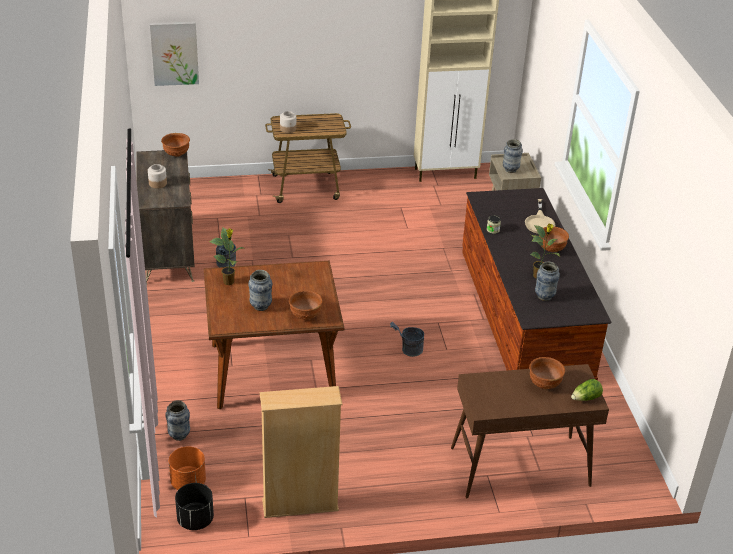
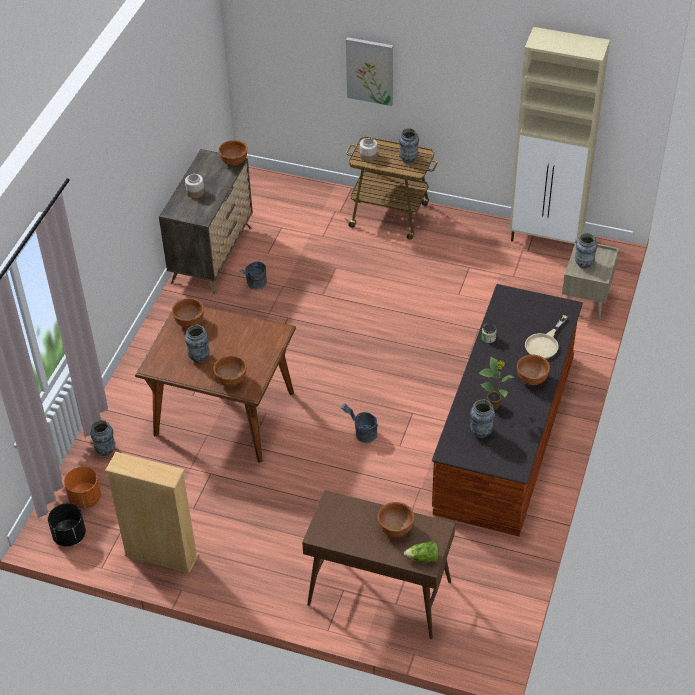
camera: 30 degrees right, 10 degrees up
picture [150,22,199,86] -> picture moved to [346,37,393,106]
potted plant [209,228,245,285] -> brown bowl [172,298,204,328]
none -> vase [399,128,419,163]

